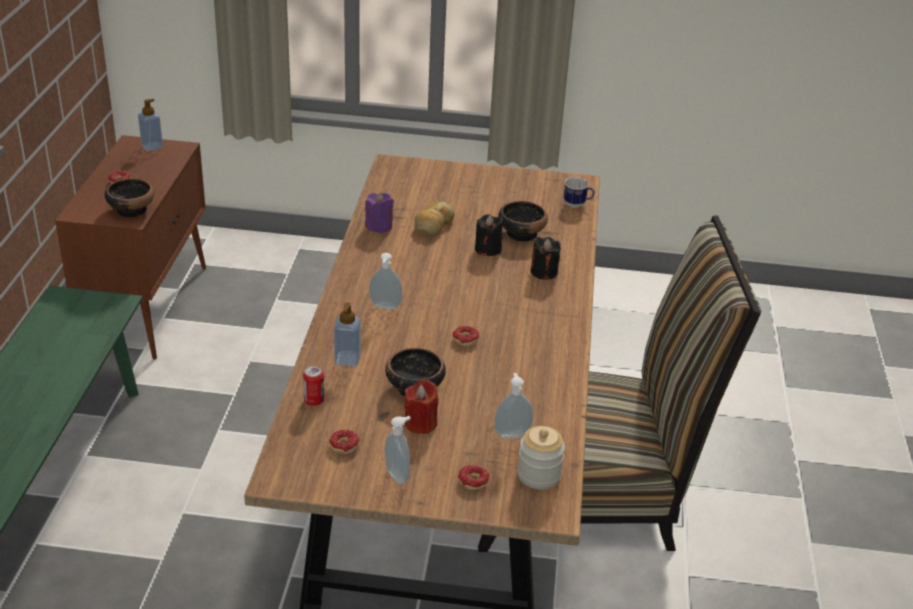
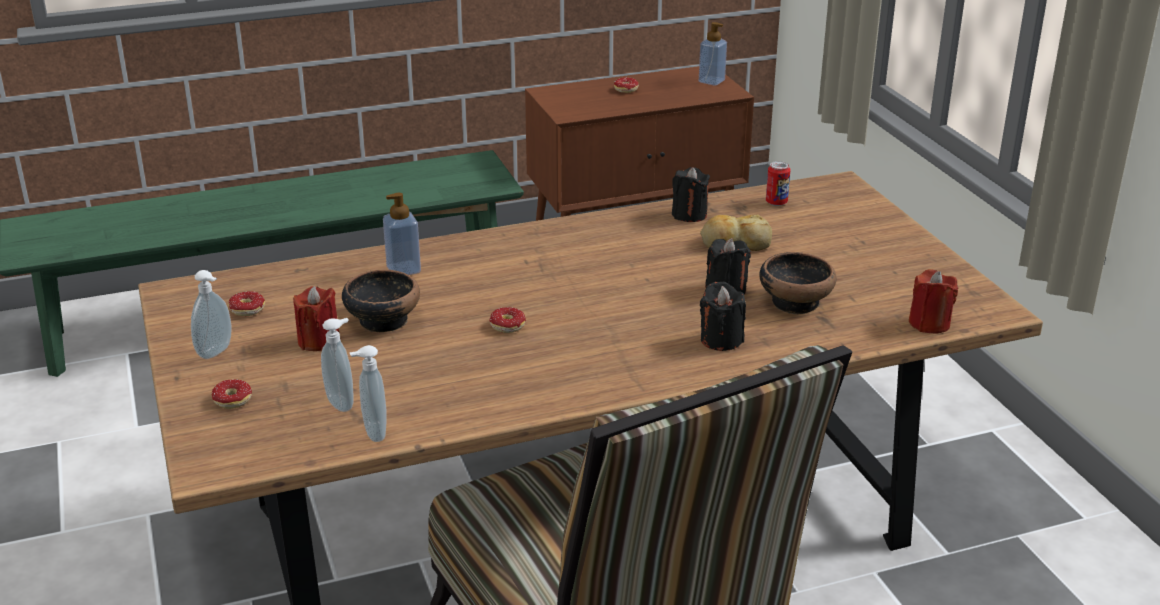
camera: 65 degrees right, 5 degrees down
bowl [105,178,154,218] -> none
can [303,366,324,406] -> can moved to [766,161,790,206]
purple candle [365,193,394,233] -> black candle [672,167,710,222]
soap dispenser [369,253,403,310] -> soap dispenser moved to [350,345,387,442]
jar [517,426,565,489] -> none
mug [564,177,595,208] -> red candle [909,269,958,334]

